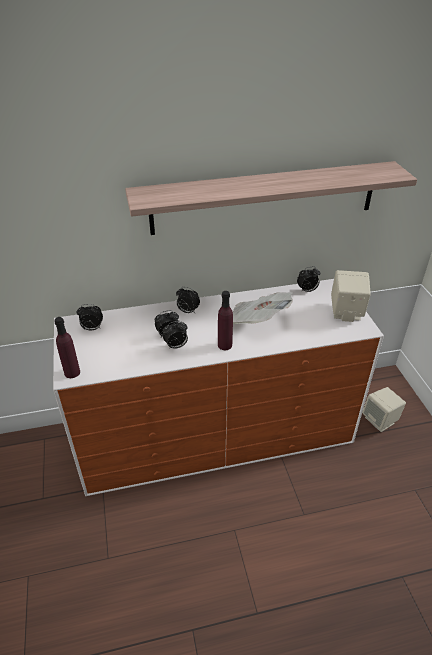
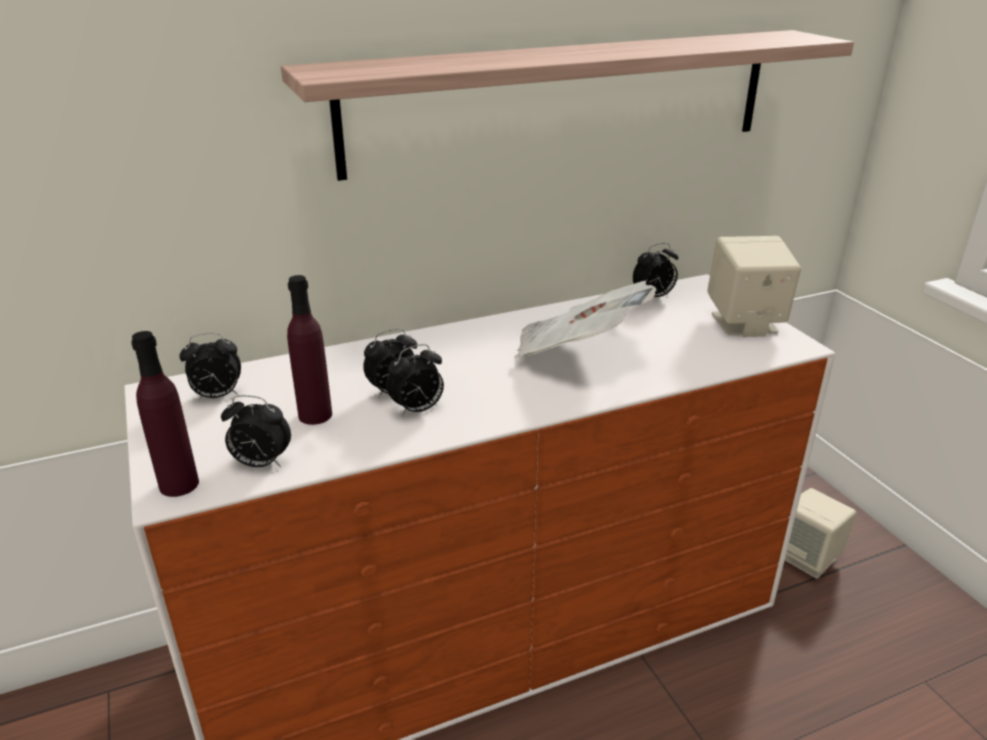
camera: 10 degrees left, 10 degrees down
alarm clock [176,287,200,313] -> alarm clock moved to [221,395,291,467]
purple bottle [218,291,233,350] -> purple bottle moved to [287,275,332,425]

